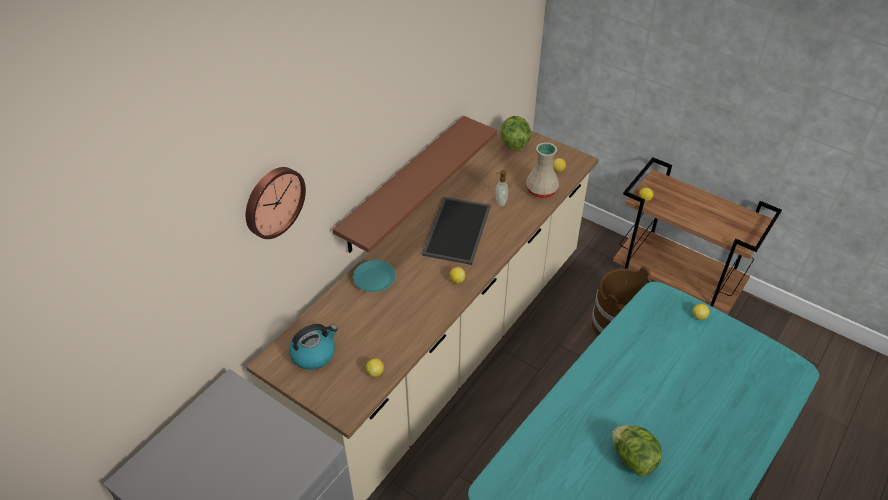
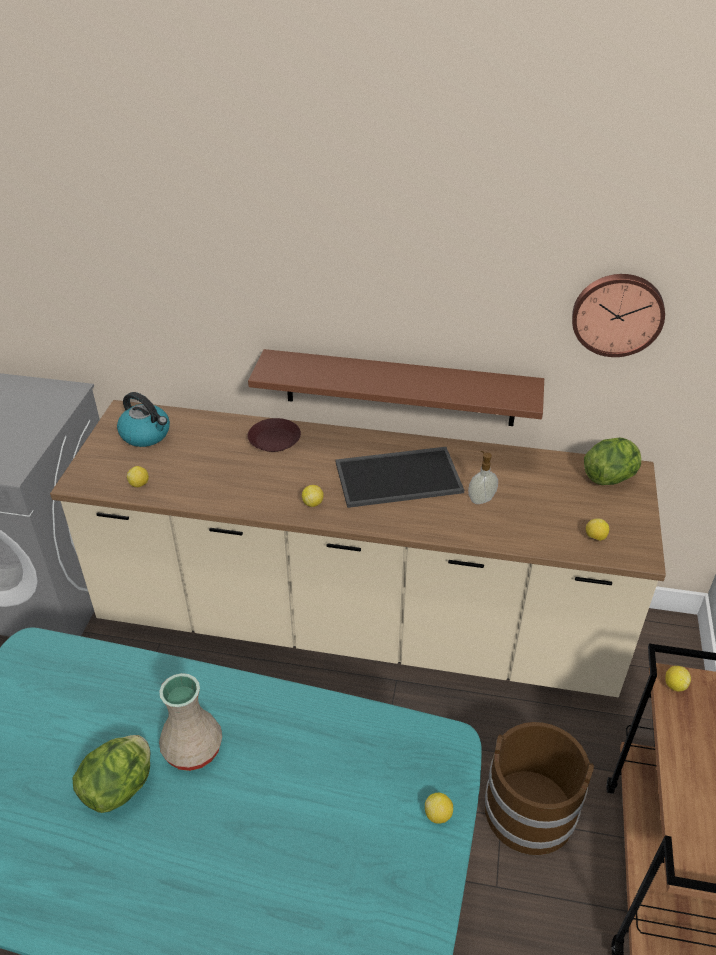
camera: 65 degrees right, 5 degrees down
wall clock [246,167,306,239] -> wall clock moved to [572,274,665,357]
turquoise plate [353,260,396,292] -> brown plate [248,418,301,452]
beige vase [526,142,559,198] -> beige vase moved to [159,673,223,771]

